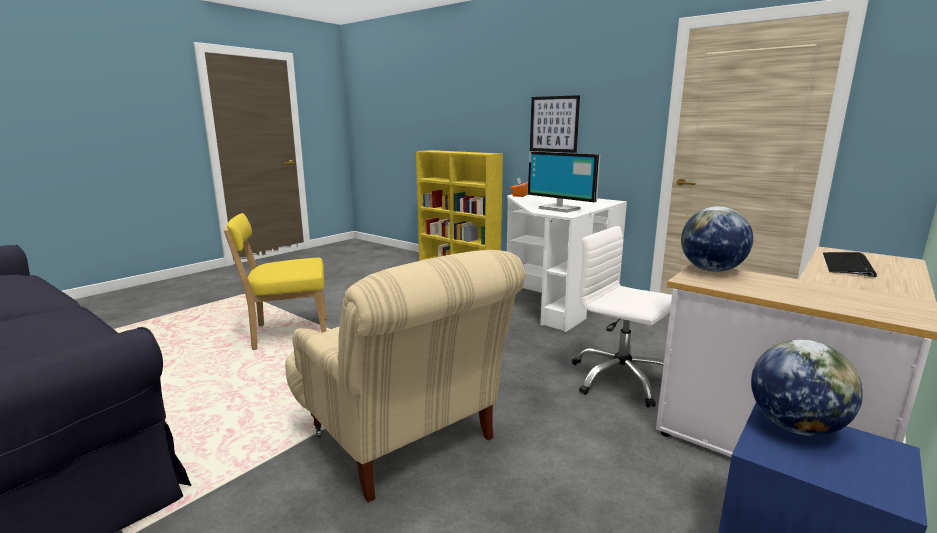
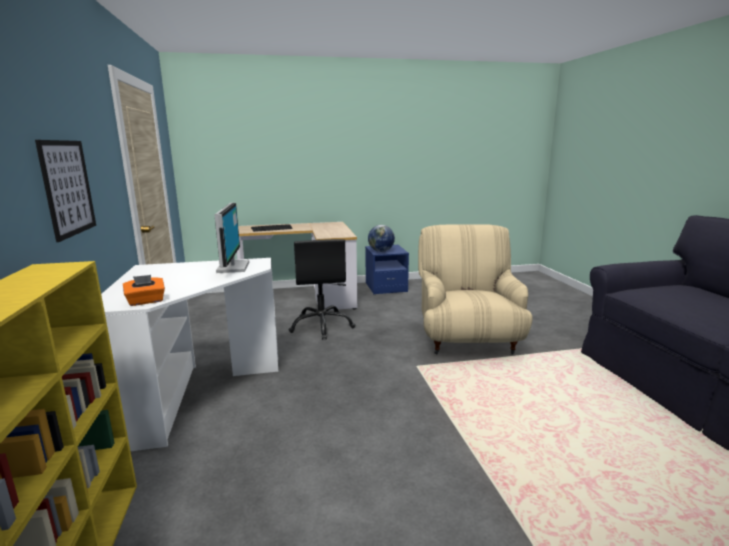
camera: 140 degrees left, 0 degrees up
yellow chair [224,213,327,350] -> none
white office chair [572,226,672,408] -> black office chair [289,239,355,340]
globe [681,206,753,272] -> none

